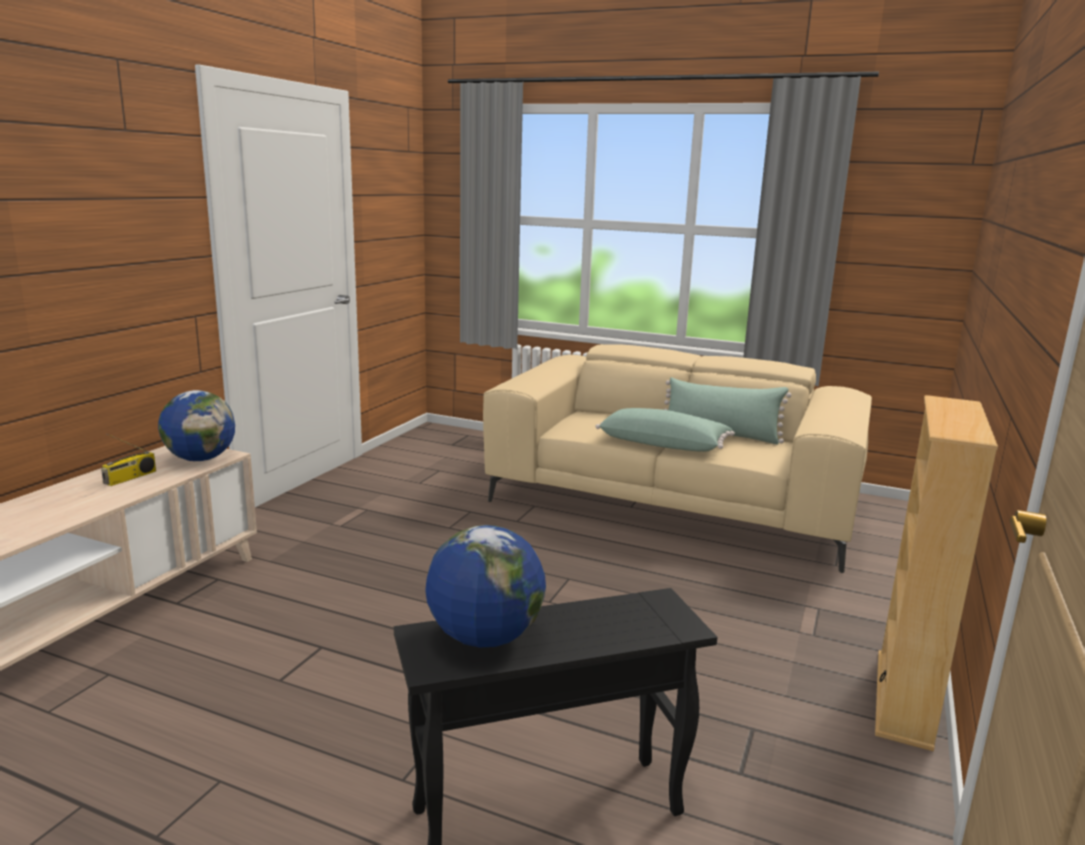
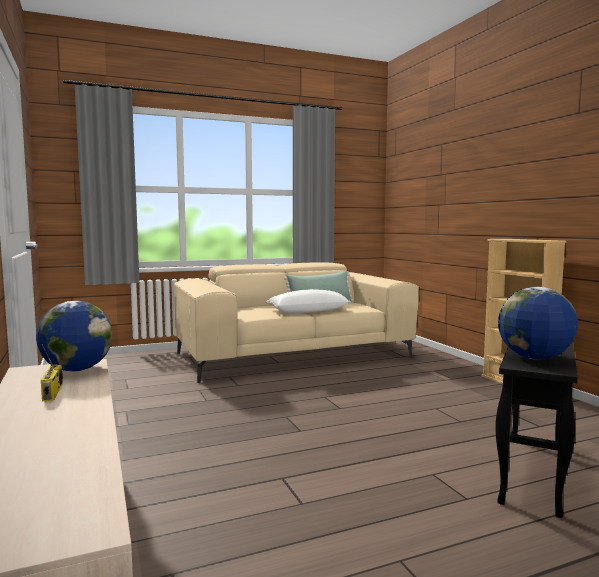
camera: 45 degrees left, 10 degrees down
green pillow [595,408,735,452] -> white pillow [266,289,351,313]

